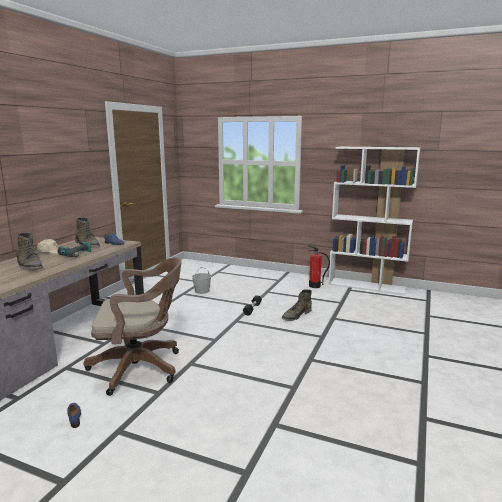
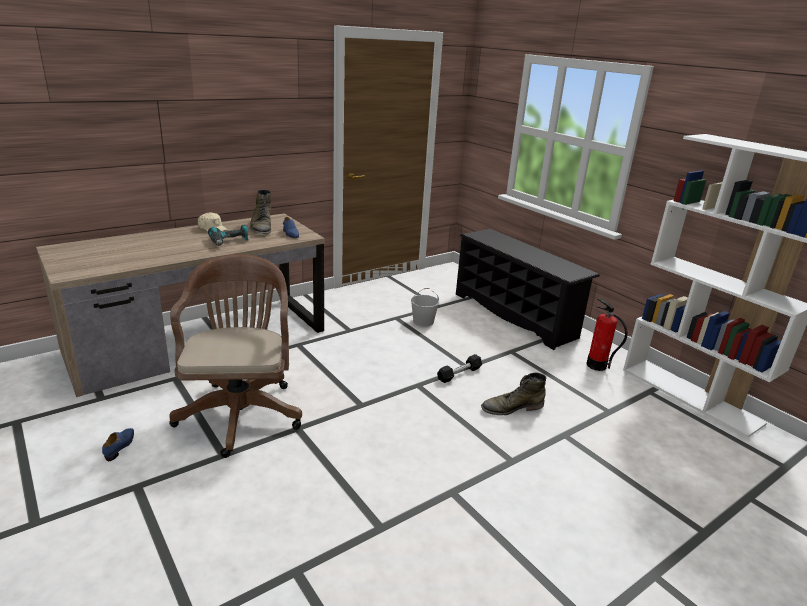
camera: 30 degrees right, 10 degrees up
green boot [17,233,43,269] -> none
brown office chair [83,257,182,396] -> brown office chair turned 120 degrees counterclockwise [169,254,302,458]
none -> black shoe rack [456,229,600,350]

